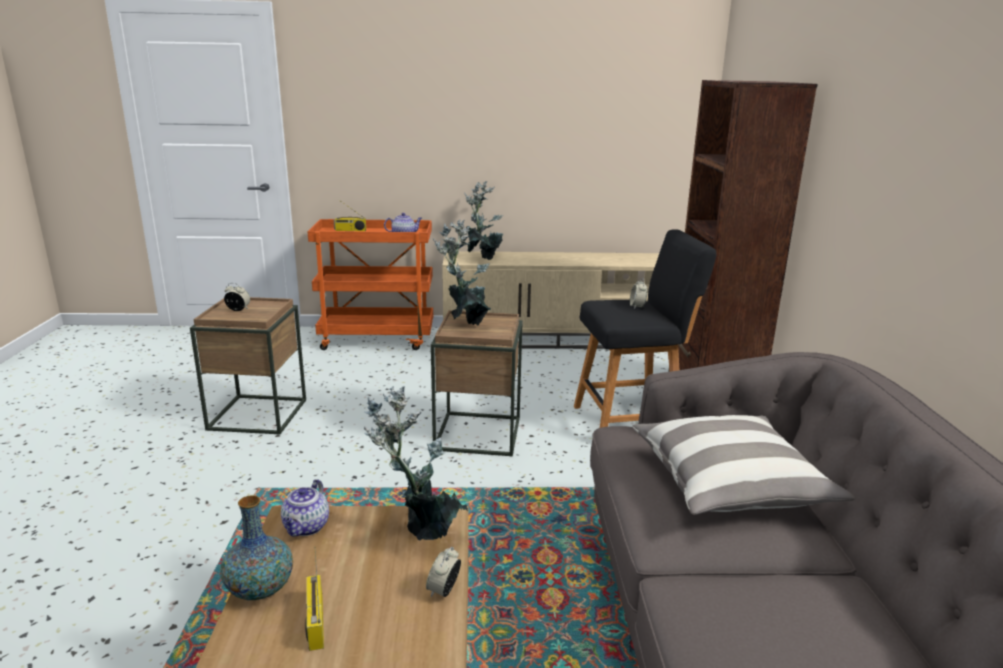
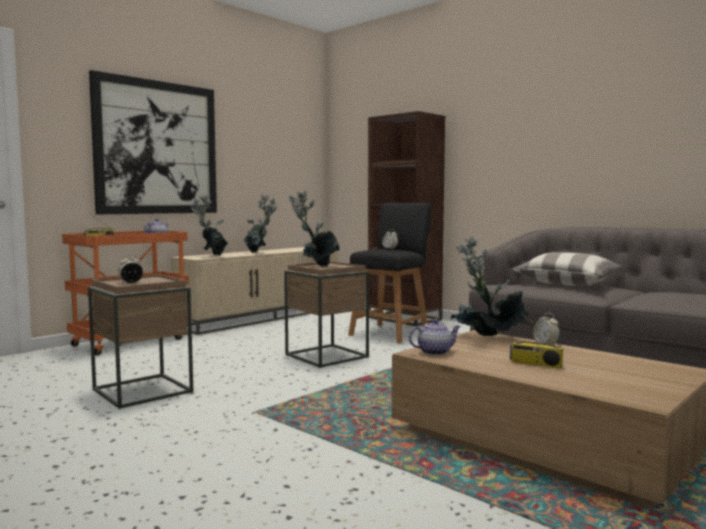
camera: 45 degrees left, 15 degrees down
vase [221,495,293,600] -> none
teapot [281,479,329,537] -> teapot turned 75 degrees counterclockwise [409,319,461,355]
none -> picture [89,70,217,214]
none -> potted plant [243,194,278,253]

